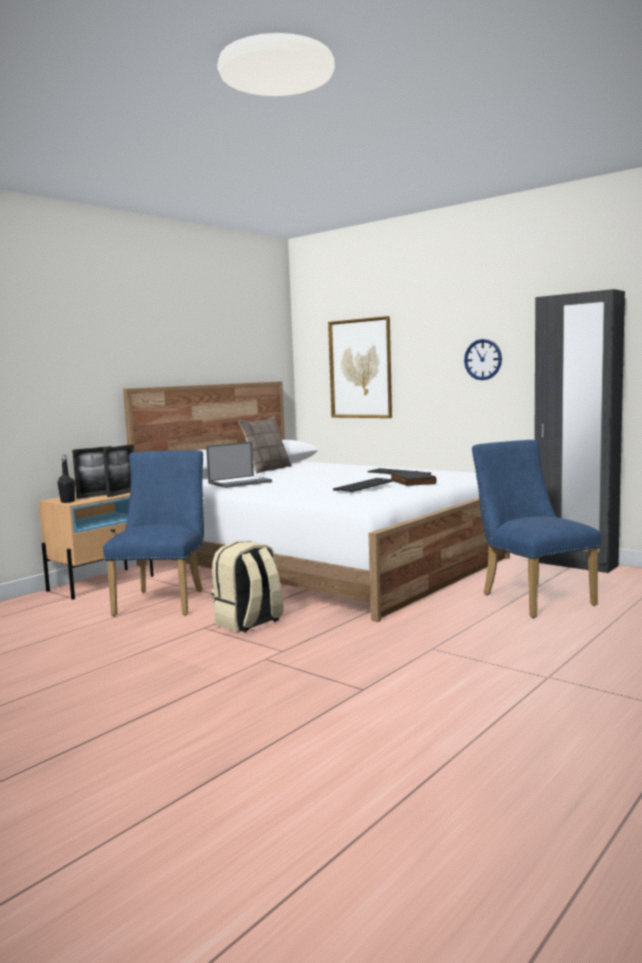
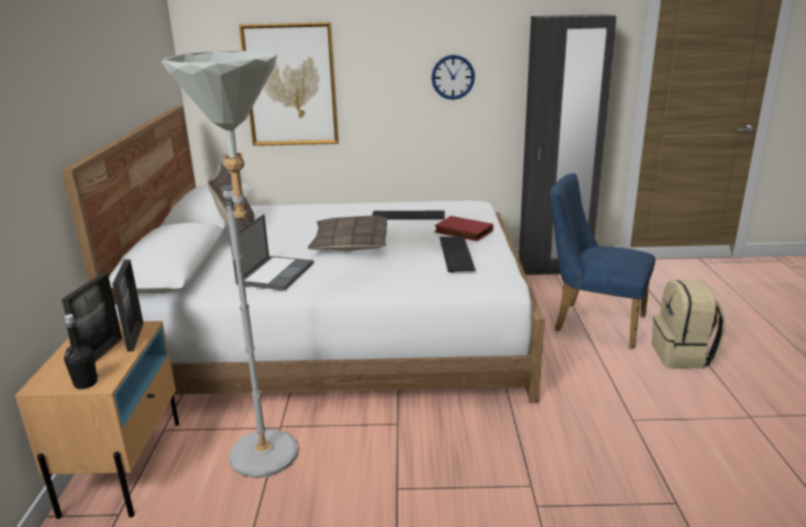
camera: 40 degrees left, 15 degrees up
blue chair [103,450,204,616] -> grey floor lamp [161,51,298,478]
beige backpack [211,541,284,632] -> beige backpack moved to [652,280,725,369]
black book [390,471,436,486] -> red book [434,216,493,241]
none -> pillow [307,215,388,251]

